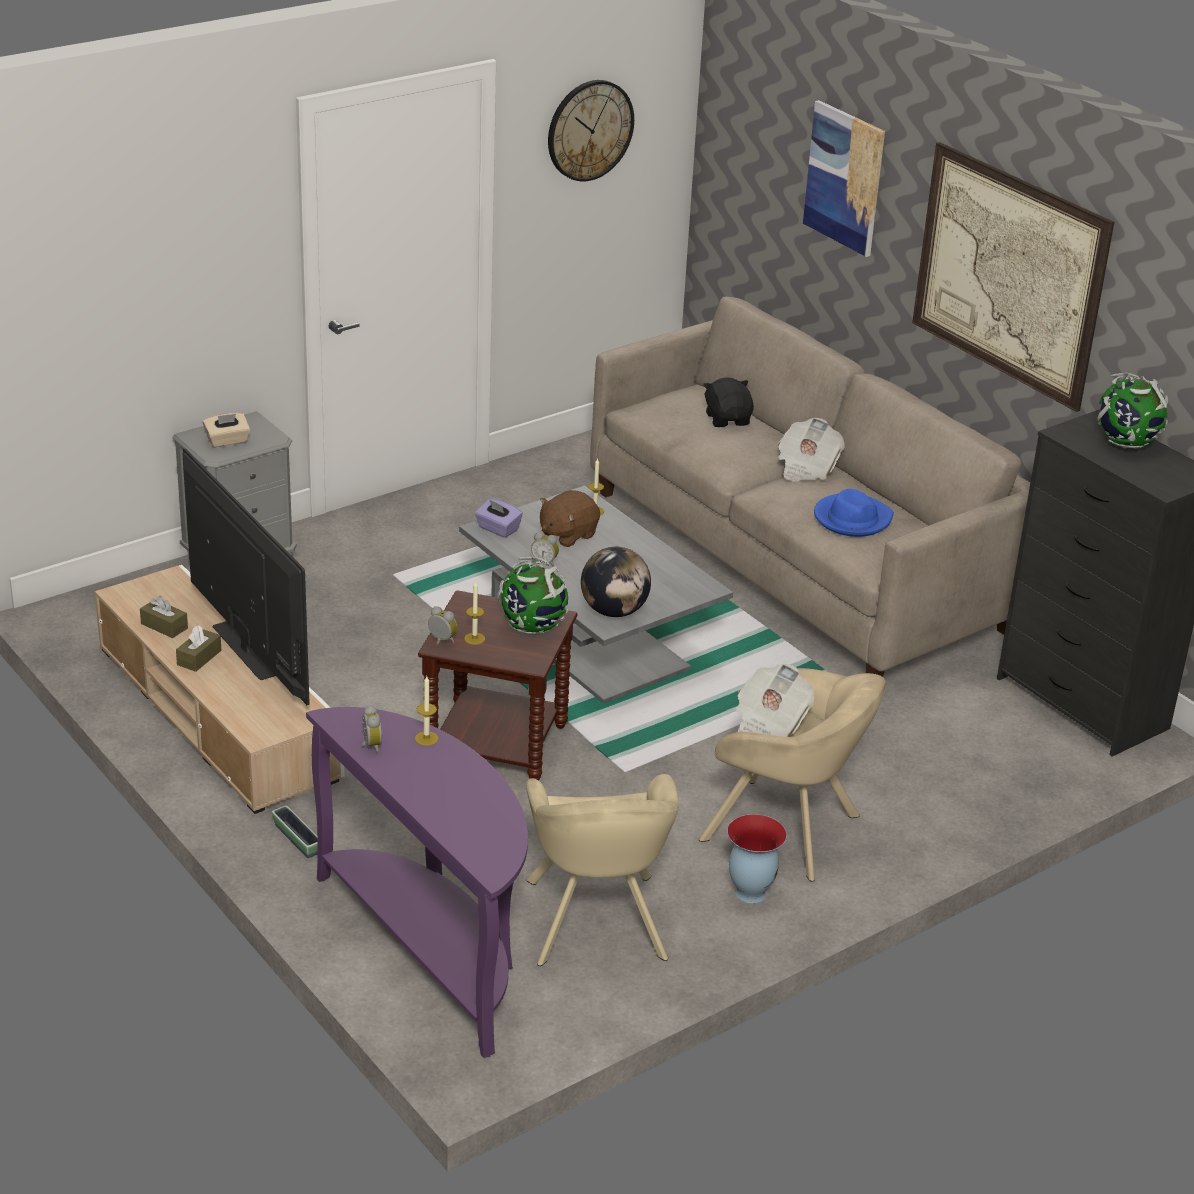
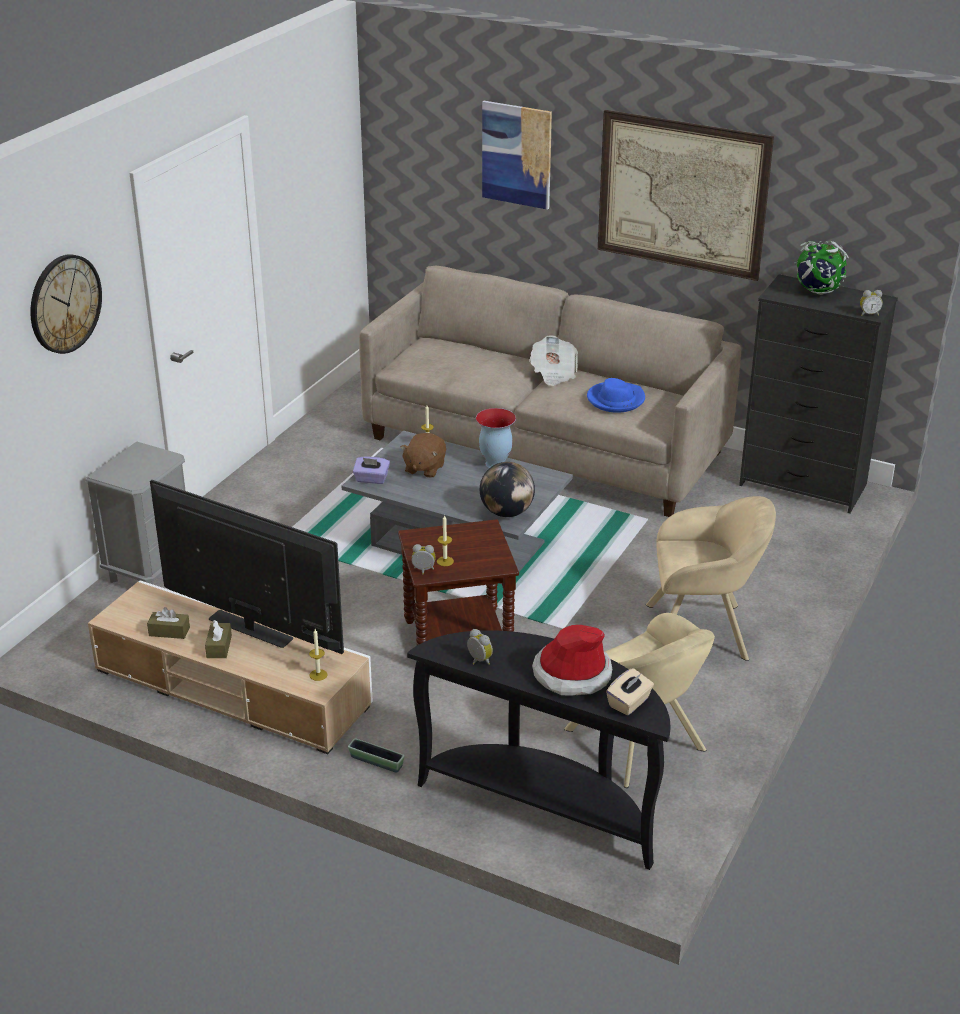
camera: 25 degrees left, 0 degrees up
beige tissue box [203,413,250,448] -> beige tissue box moved to [606,668,654,715]
purple console table [306,707,528,1058] -> black console table [407,630,670,870]
candle [415,676,439,746] -> candle moved to [309,629,328,681]
globe [497,557,569,635] -> none
alarm clock [531,532,559,567] -> alarm clock moved to [860,290,883,316]
wall clock [548,80,634,181] -> wall clock moved to [30,254,102,354]
black plush toy [703,378,754,427] -> none
vase [727,814,787,903] -> vase moved to [476,408,516,468]
newspaper [735,664,815,737] -> none
none -> hat [532,625,612,696]

